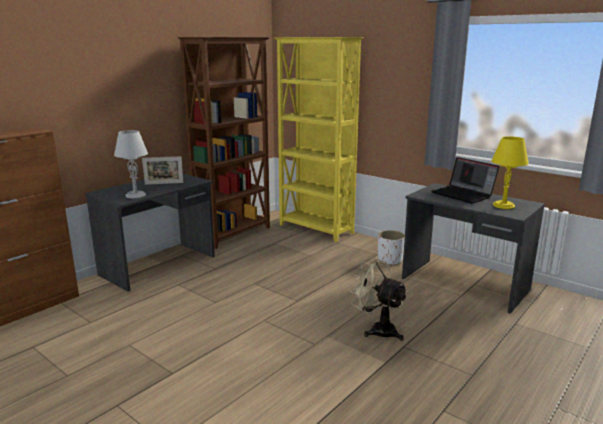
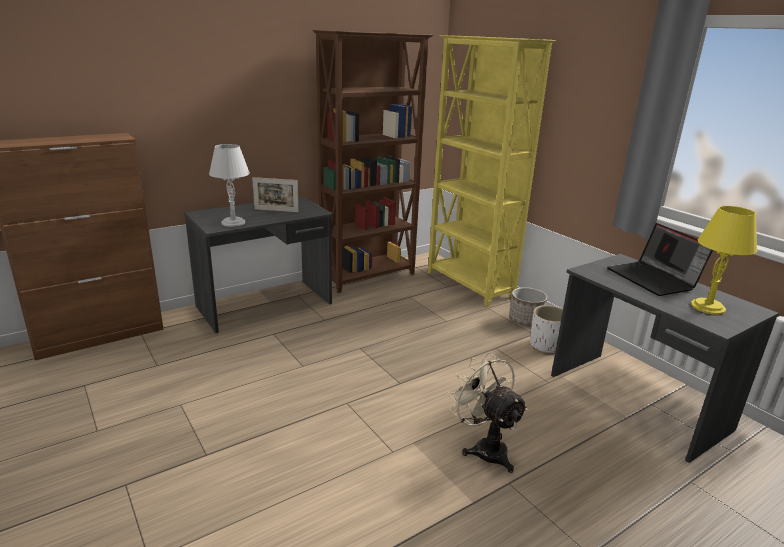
camera: 15 degrees right, 5 degrees up
none -> planter [509,287,547,326]

